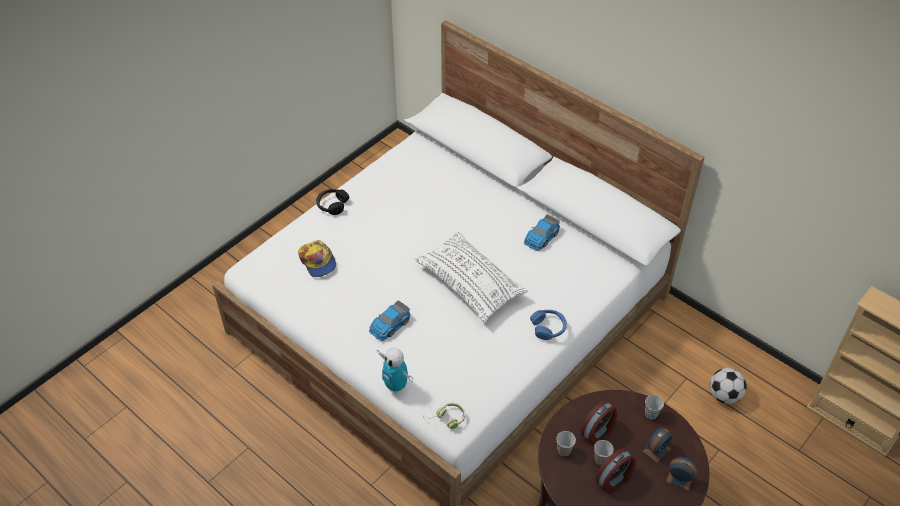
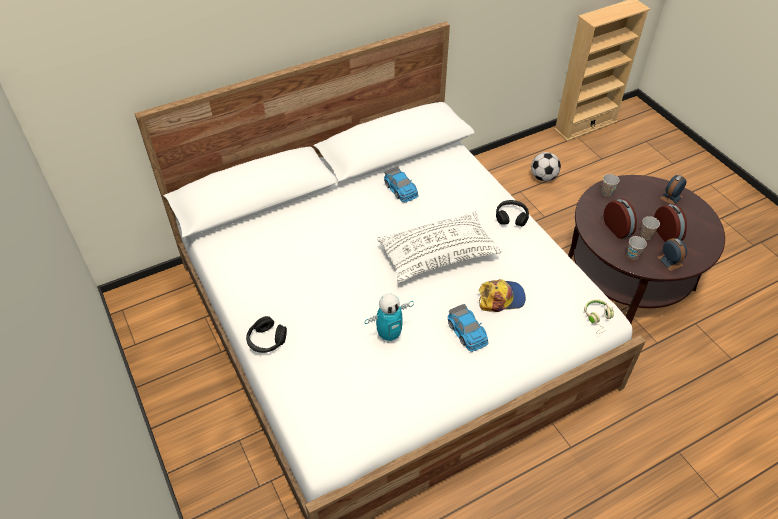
camera: 70 degrees left, 0 degrees up
cap [298,240,336,277] -> cap moved to [479,279,526,312]
toy robot [377,348,413,393] -> toy robot moved to [365,294,414,343]
blue headphones [530,310,567,340] -> black headphones [496,200,529,226]
alarm clock [643,427,672,463] -> alarm clock moved to [657,238,687,271]

